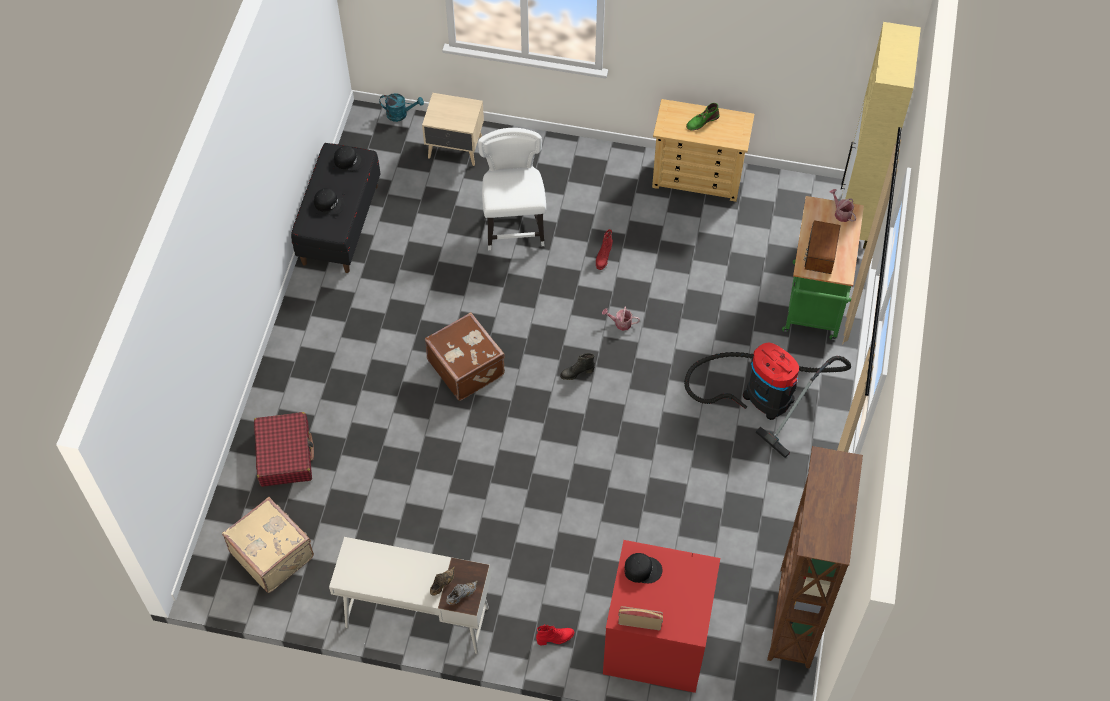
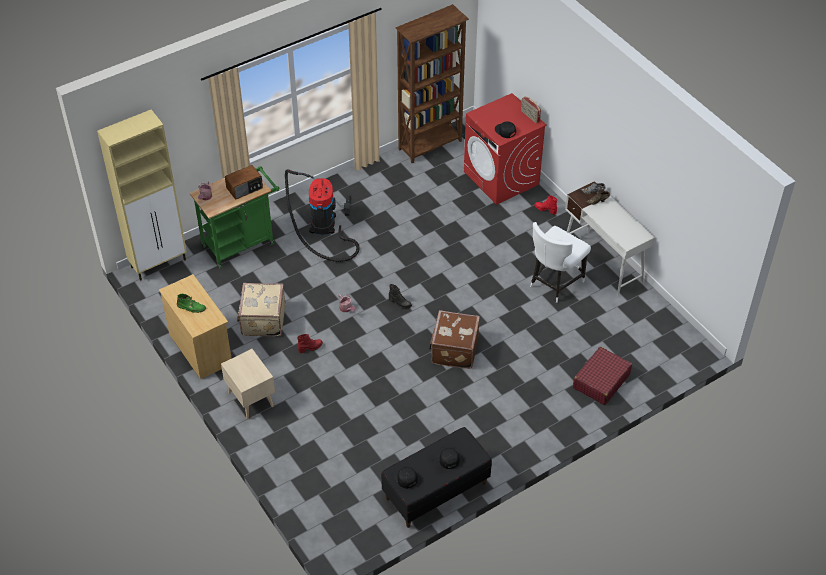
camera: 135 degrees left, 10 degrees down
beige suitcase [222,497,314,593] -> beige suitcase moved to [237,283,285,336]
turquoise watering can [379,93,424,122] -> none
beige nightstand [422,93,484,166] -> beige nightstand moved to [221,349,275,420]
white chair [478,128,546,250] -> white chair moved to [530,222,591,303]

